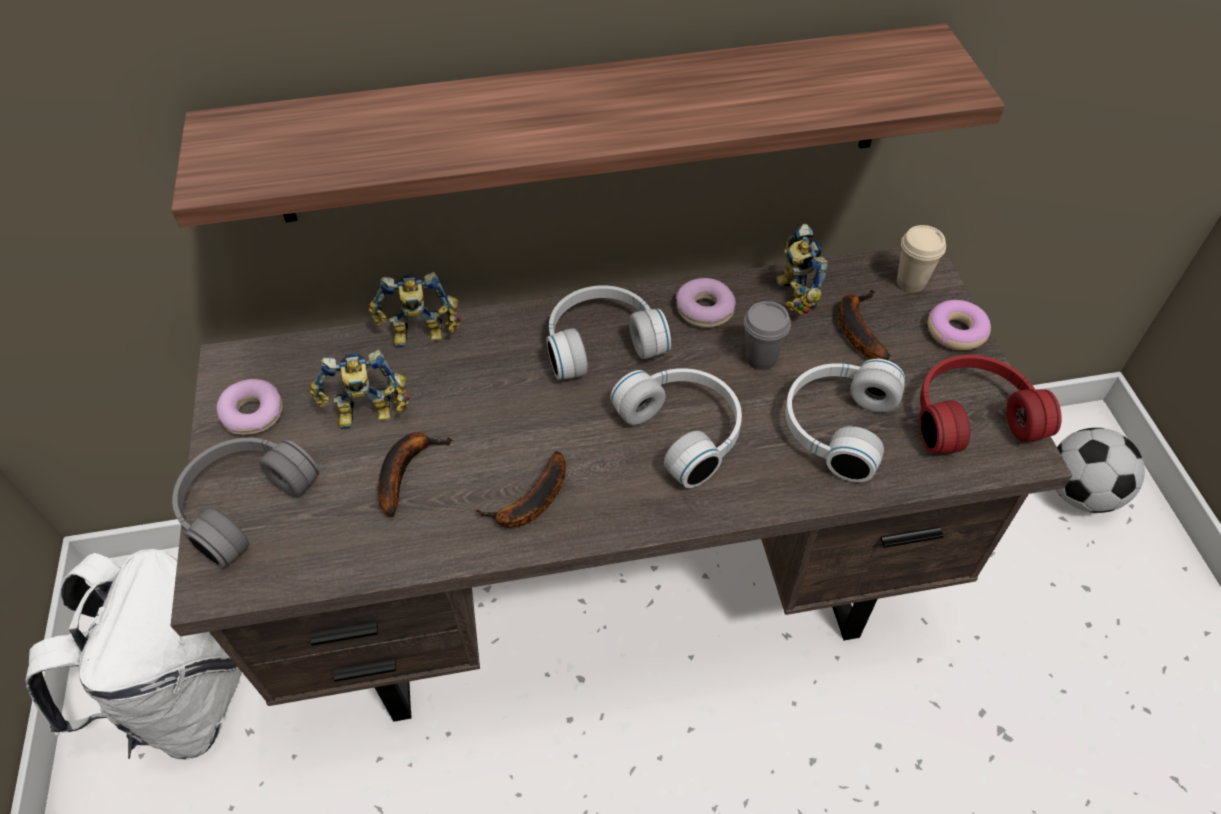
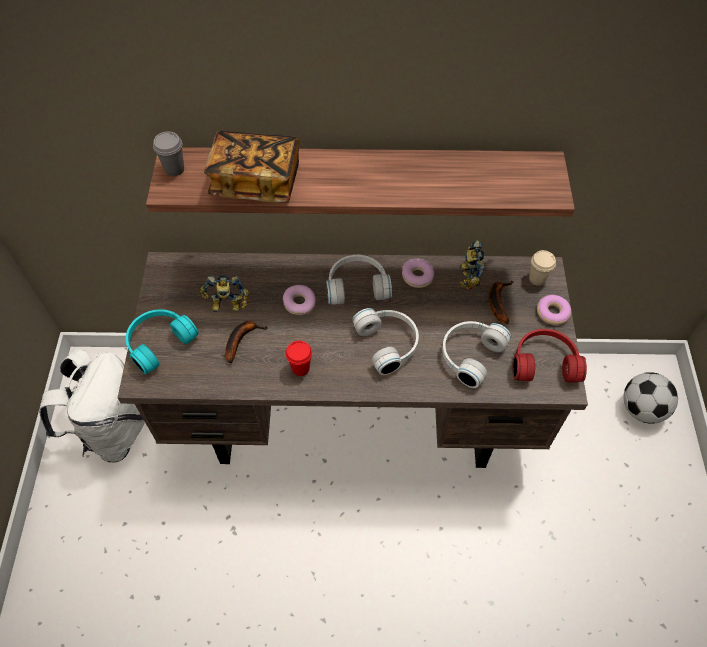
camera: 10 degrees right, 5 degrees up
grey headphones [172,438,320,568] -> turquoise headphones [126,309,199,375]
donut [217,379,282,435] -> donut moved to [283,285,316,315]
toy robot [369,272,461,348] -> none
banana [473,451,566,528] -> red cup [286,340,312,376]
grey cup [744,301,791,370] -> grey cup moved to [153,131,184,176]
none -> book [204,131,299,203]

